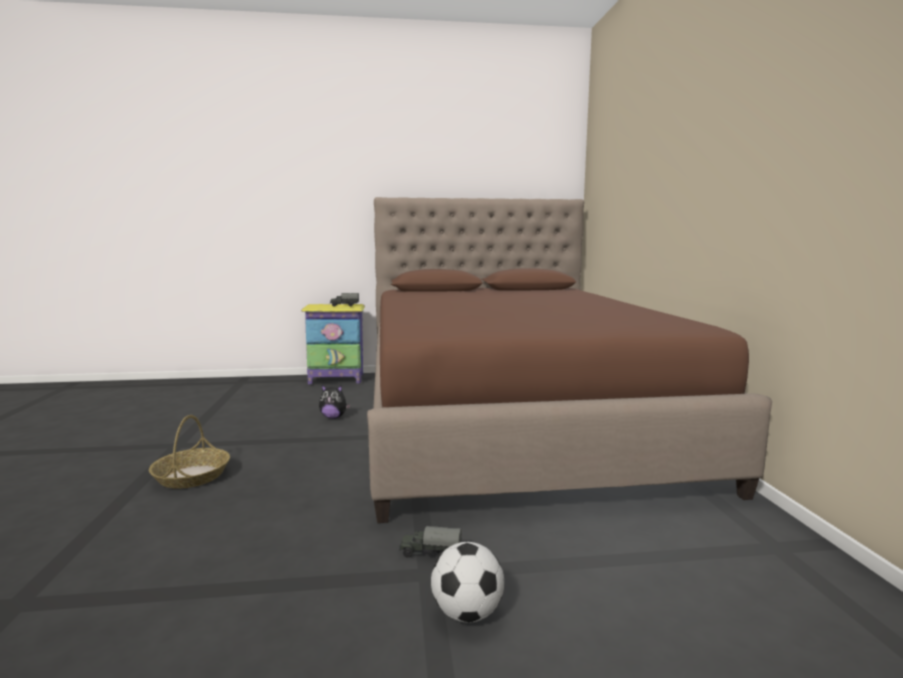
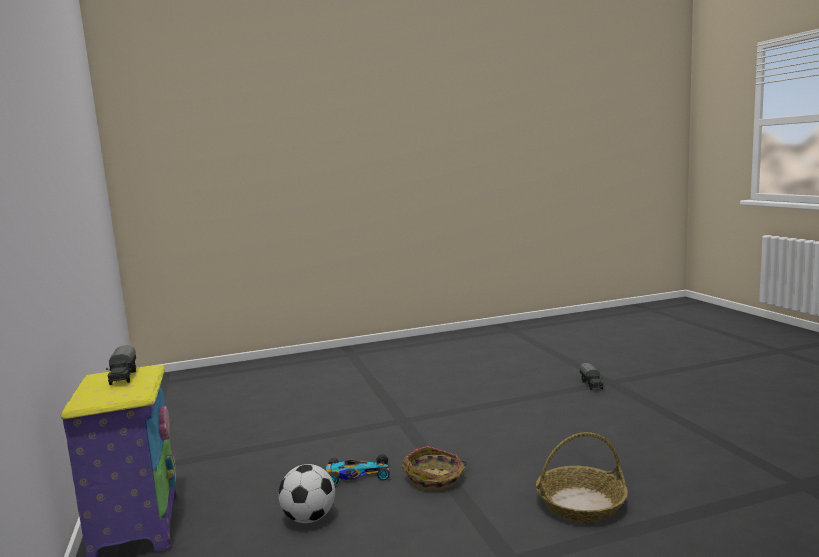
camera: 100 degrees left, 0 degrees up
plush toy [319,385,351,419] -> toy car [326,454,390,485]
brown bed [367,197,772,523] -> none
football [431,542,504,623] -> football moved to [278,464,335,523]
none -> basket [402,445,467,491]

